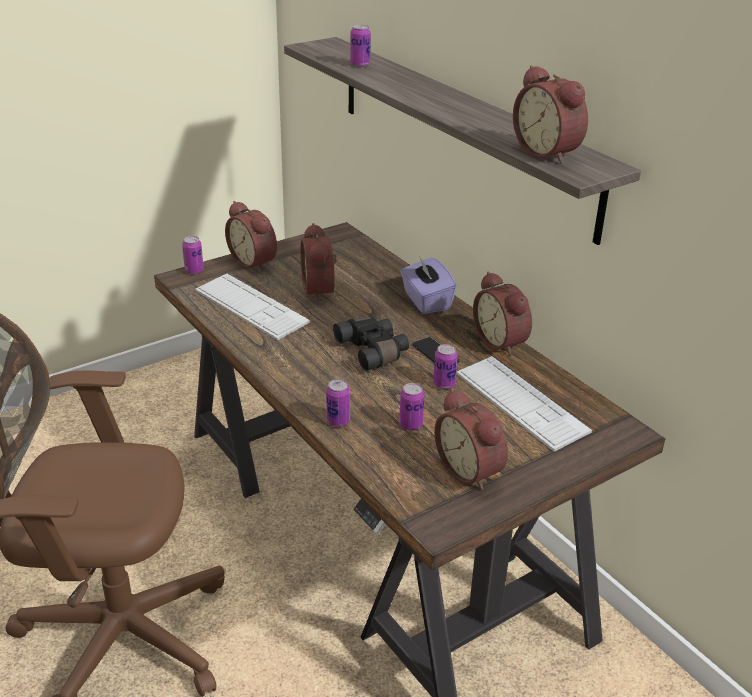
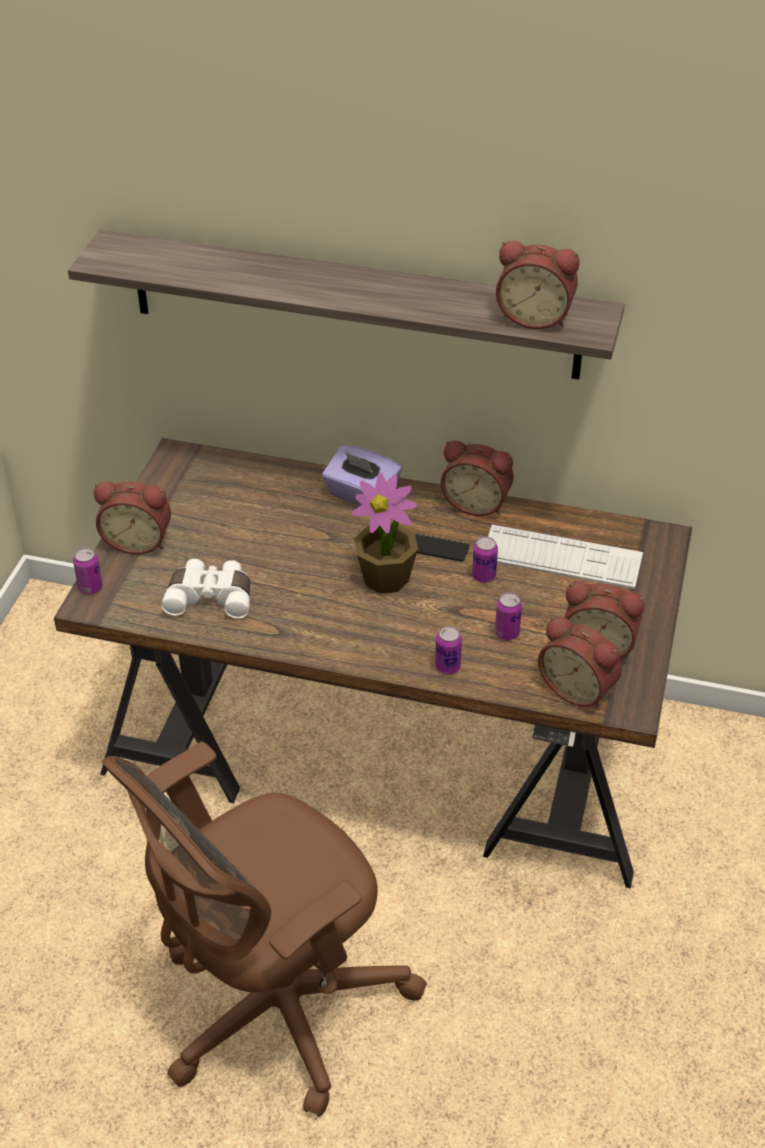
camera: 40 degrees left, 10 degrees up
keyboard [195,274,310,340] -> white binoculars [162,559,250,618]
alarm clock [300,223,337,302] -> alarm clock moved to [538,616,622,709]
black binoculars [333,316,409,371] -> potted plant [352,473,418,594]
can [350,25,371,67] -> none

